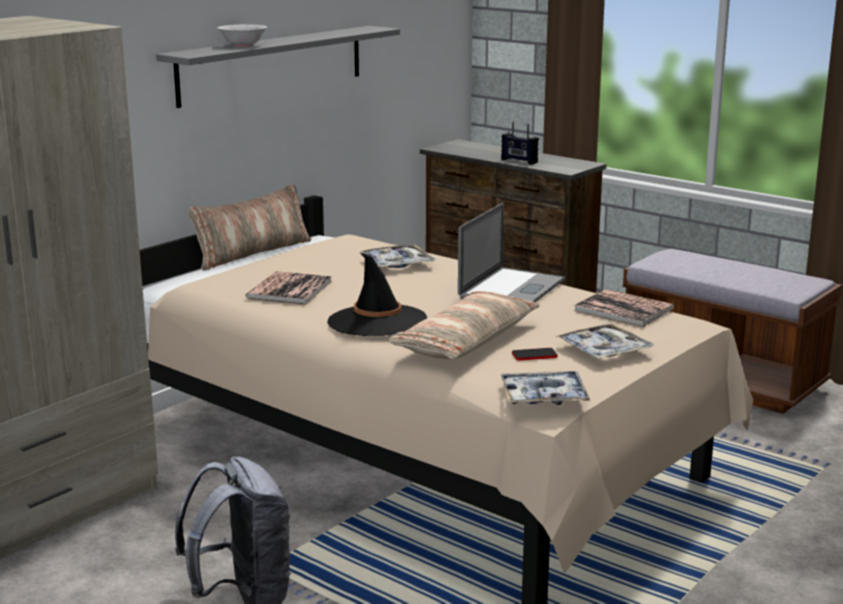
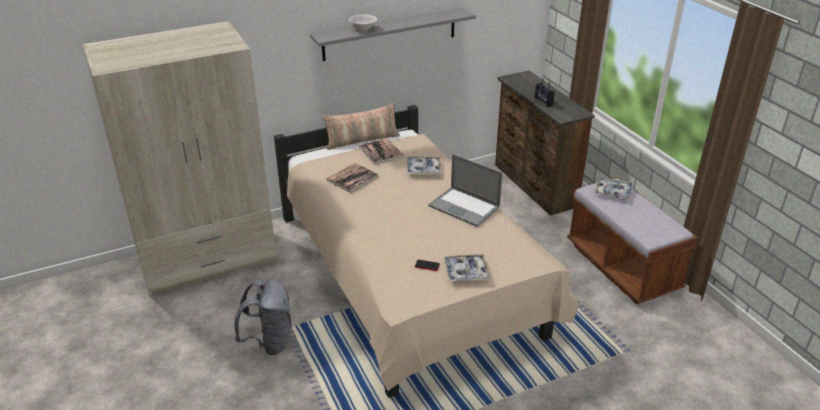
camera: 25 degrees right, 15 degrees up
black hat [327,252,427,336] -> none
pillow [389,291,540,359] -> none
laptop [458,203,565,302] -> laptop turned 75 degrees clockwise [428,154,503,227]
tray [500,371,590,405] -> tray moved to [594,177,634,199]
book [574,289,674,327] -> book moved to [359,138,404,165]

